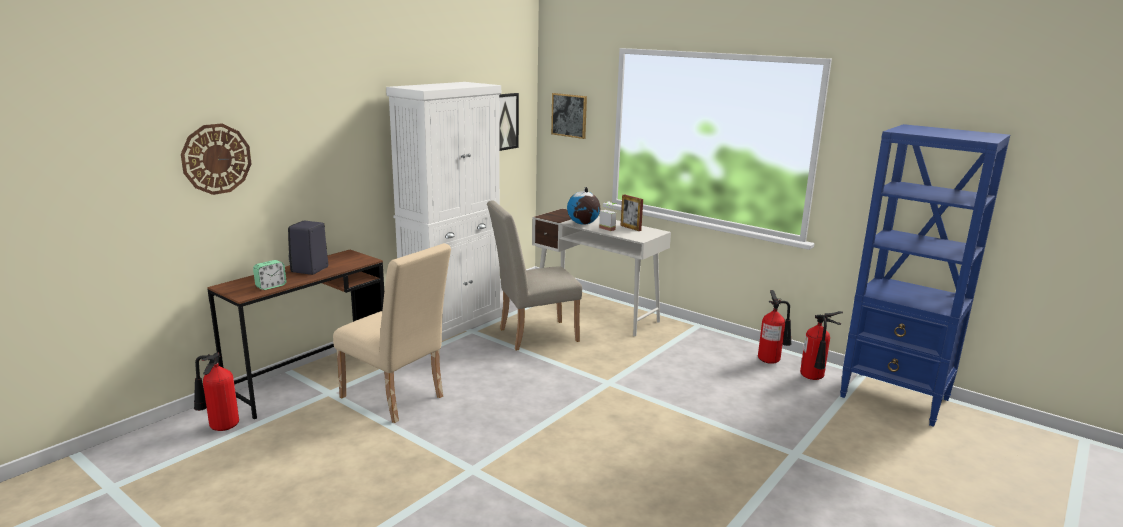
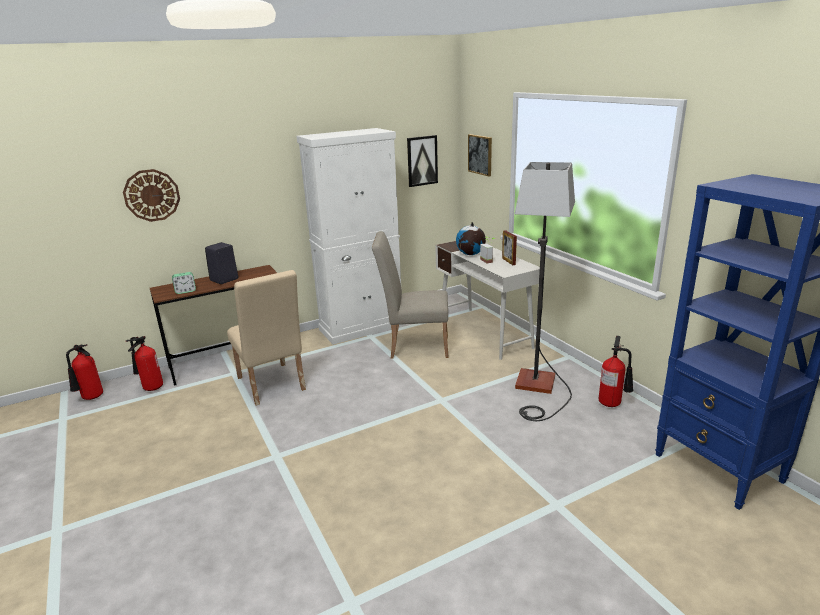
camera: 25 degrees right, 5 degrees up
fire extinguisher [800,311,843,380] -> fire extinguisher moved to [66,344,103,400]
none -> floor lamp [515,162,575,421]

